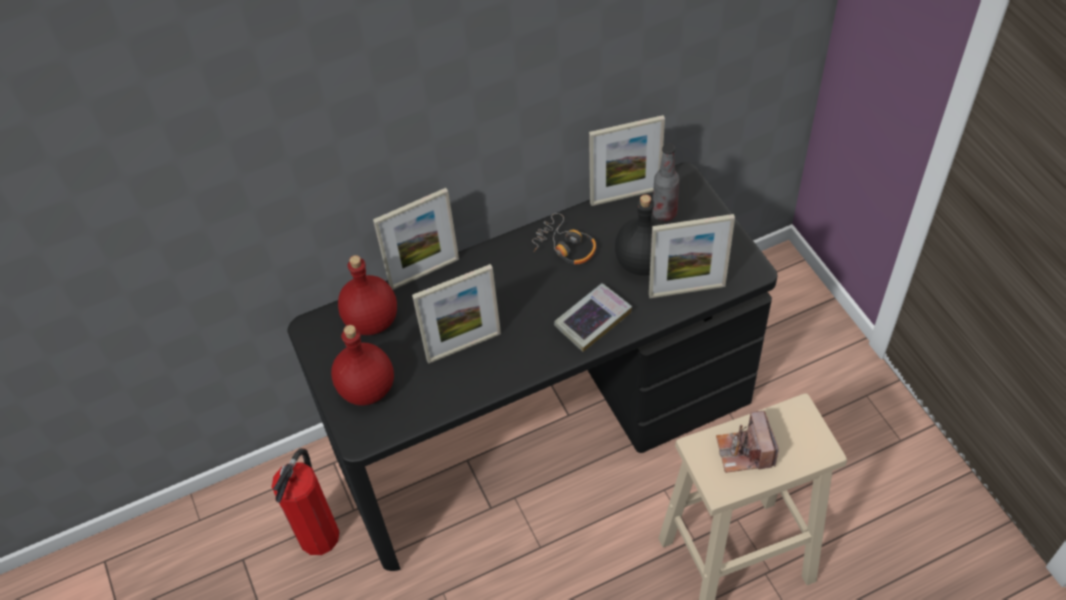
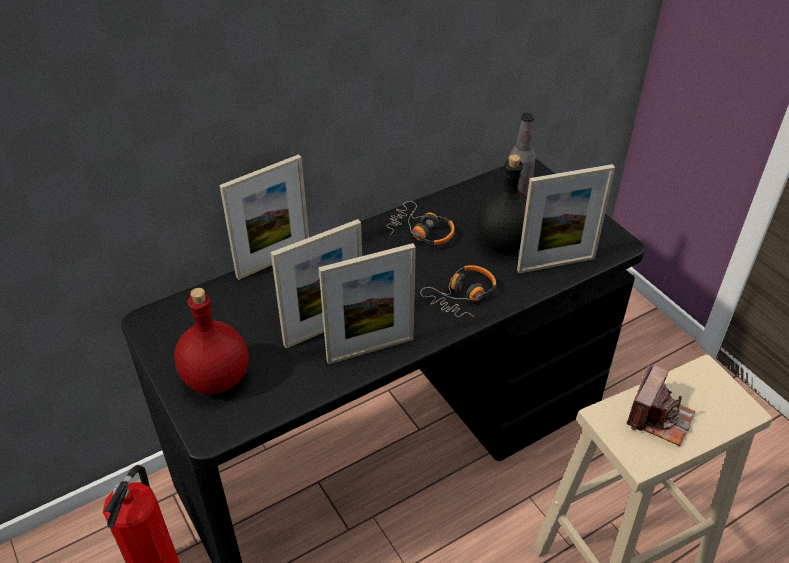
camera: 10 degrees left, 10 degrees down
red bottle [338,255,397,335] -> none
book [554,283,632,352] -> headphones [420,265,496,317]
picture frame [589,115,665,206] -> picture frame moved to [319,243,416,364]
camera [716,411,779,473] -> camera turned 135 degrees counterclockwise [627,364,695,446]

